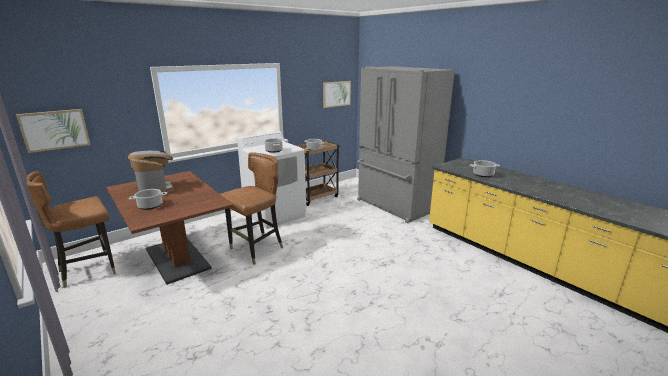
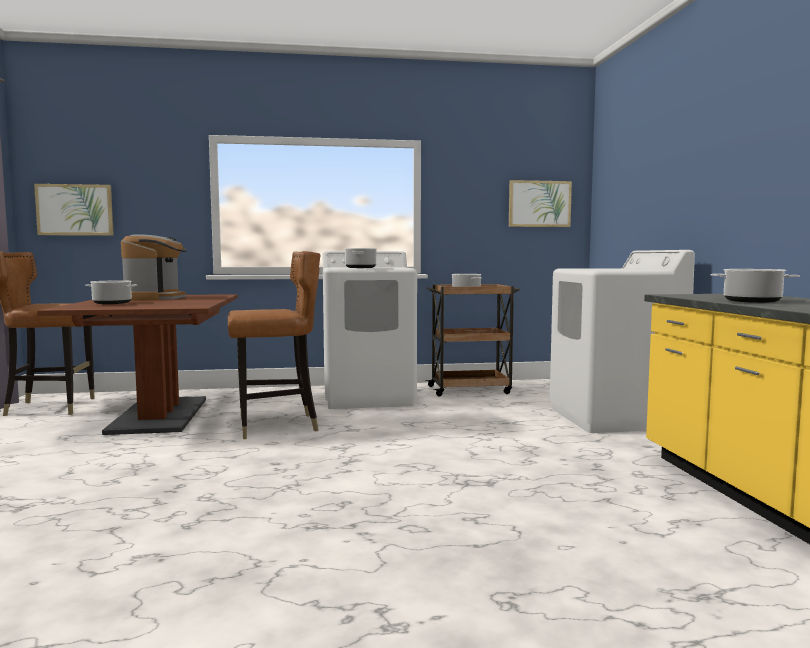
camera: 30 degrees right, 15 degrees down
grey fridge [357,66,455,223] -> white washing machine [550,250,695,433]

